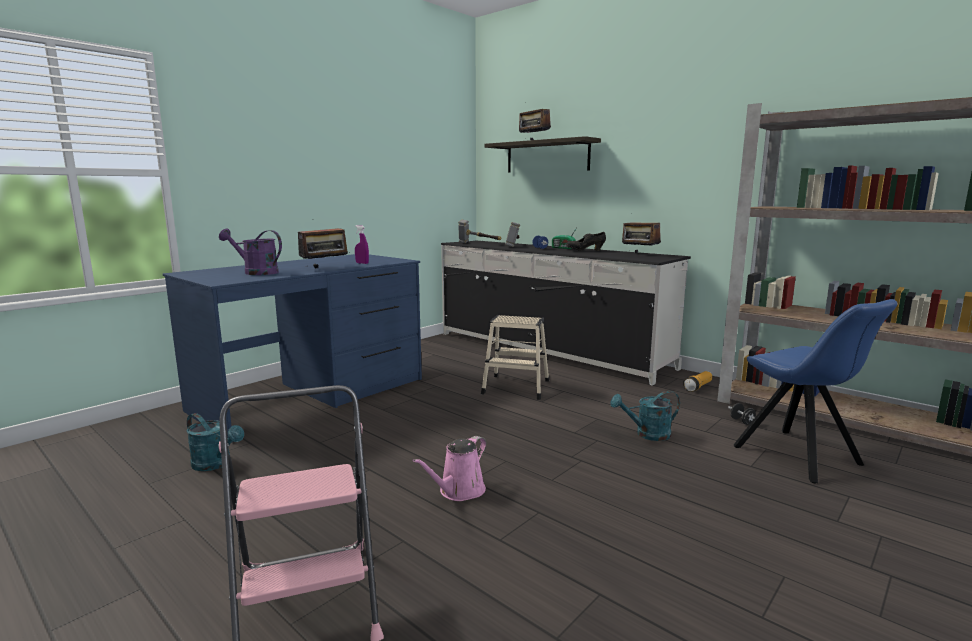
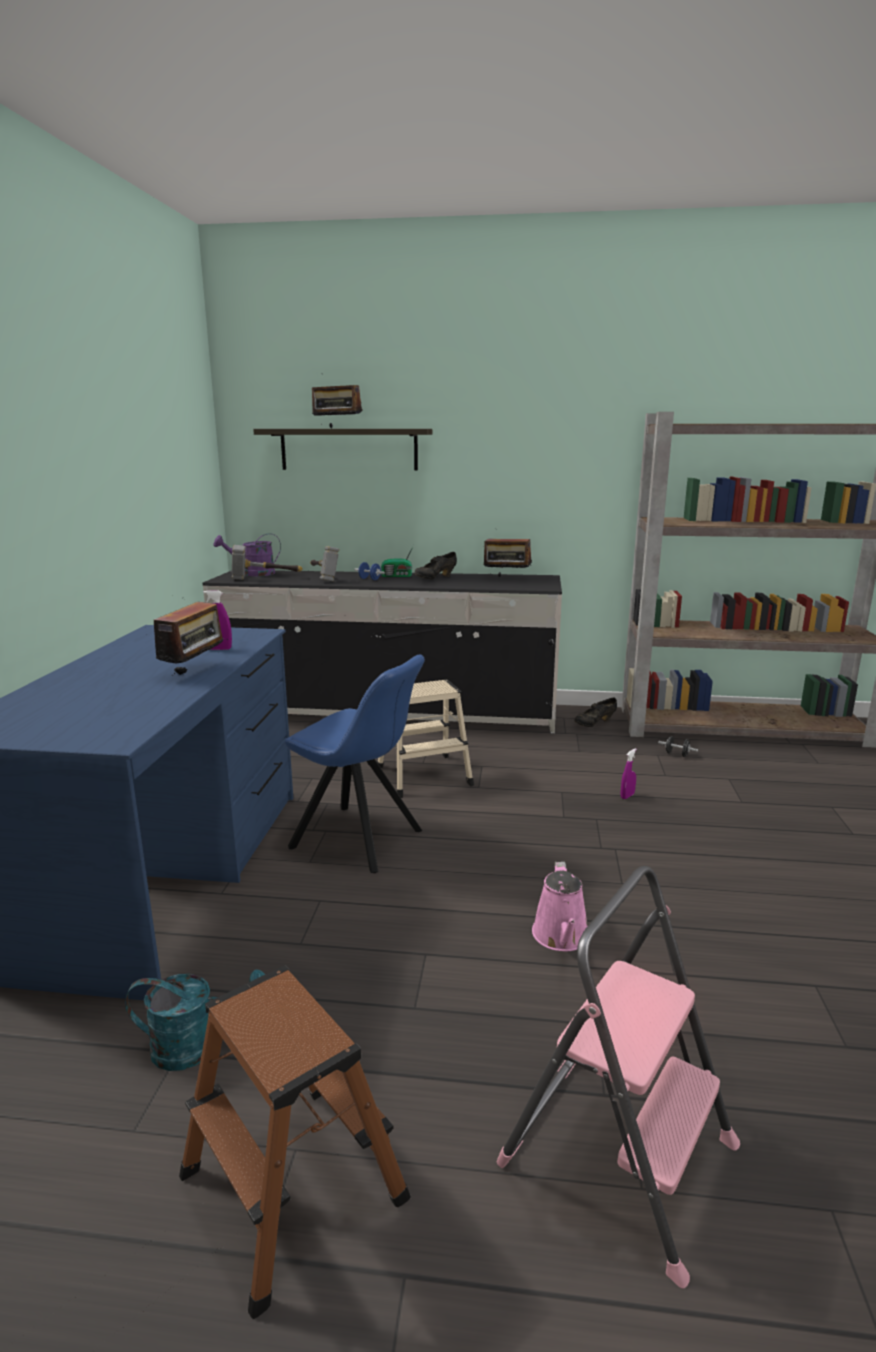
camera: 35 degrees left, 5 degrees up
purple watering can [219,228,282,275] -> purple watering can moved to [214,533,281,576]
turquoise watering can [610,391,680,441] -> purple spray bottle [621,748,637,799]
flashlight [683,371,712,392] -> black shoe [574,698,617,727]
blue chair [734,299,898,483] -> blue chair moved to [285,654,425,873]
none -> brown step ladder [179,965,411,1319]

